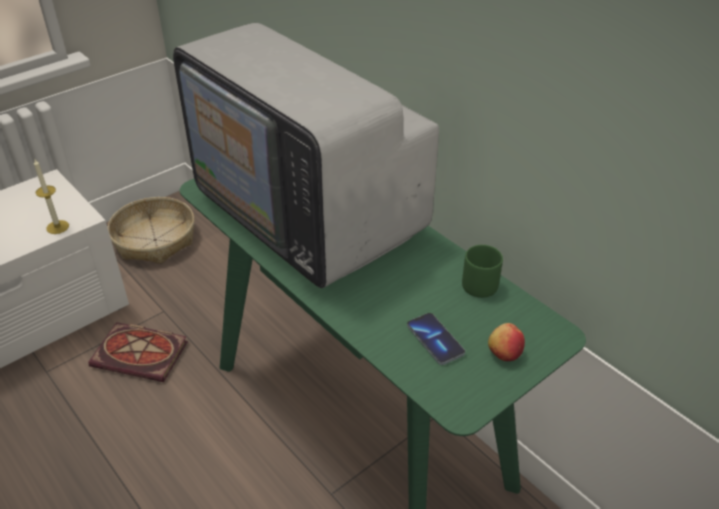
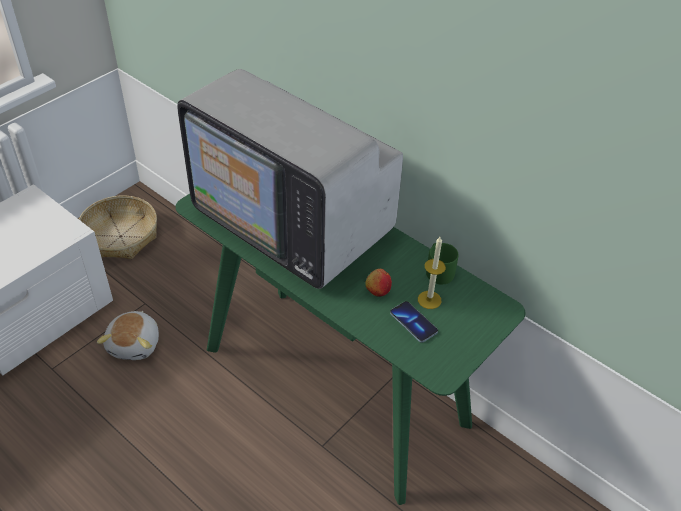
camera: 10 degrees left, 5 degrees up
candle [34,159,69,234] -> candle moved to [418,237,446,309]
book [88,322,188,382] -> plush toy [97,311,159,360]
apple [488,323,525,361] -> apple moved to [365,269,392,297]

